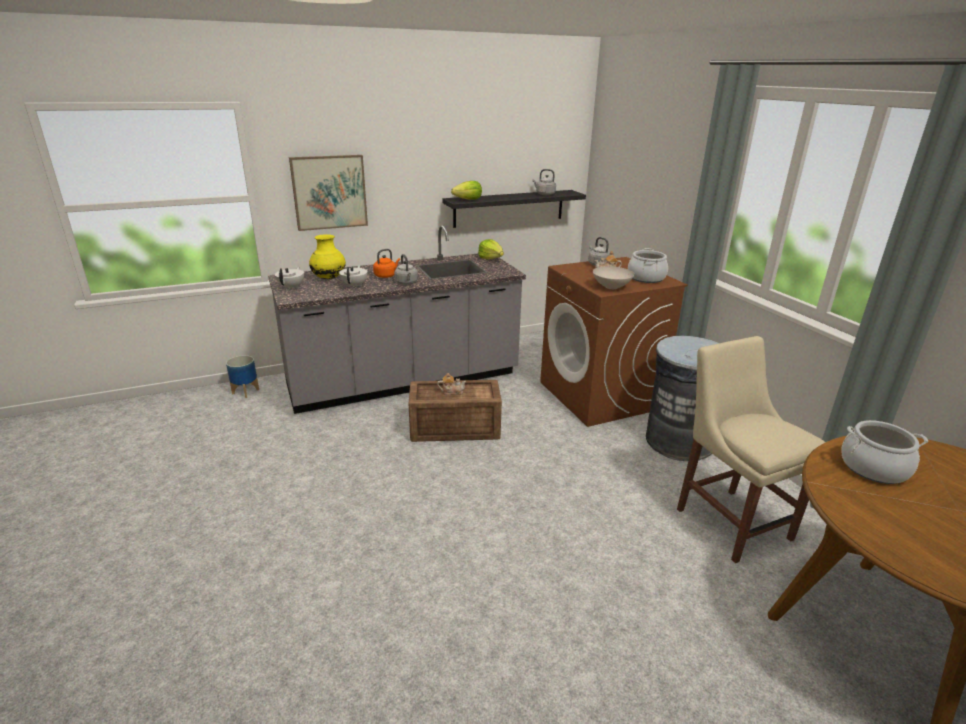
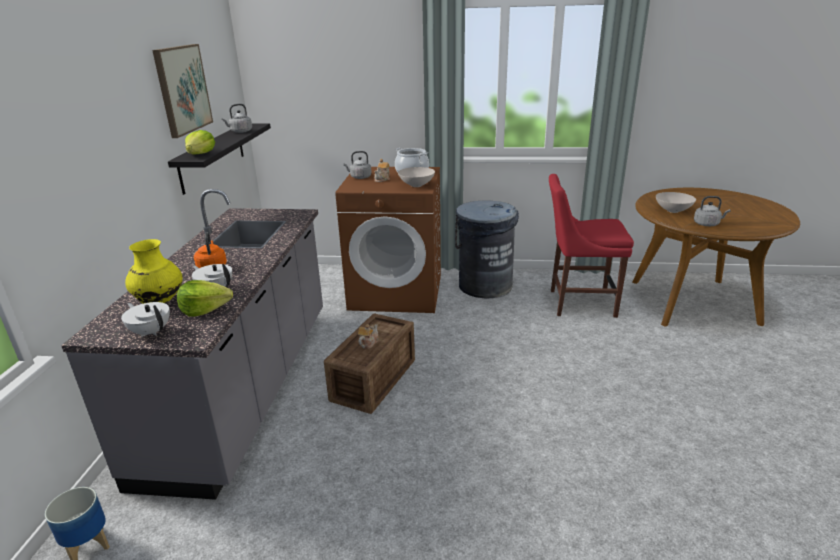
camera: 60 degrees left, 0 degrees up
picture [289,155,368,231] -> picture moved to [152,44,213,138]
grey kettle [394,254,418,285] -> grey kettle moved to [694,196,731,226]
lettuce [478,239,504,260] -> lettuce moved to [177,280,233,317]
beige chair [677,336,825,563] -> red chair [549,174,634,318]
cooking pot [842,420,928,484] -> white bowl [656,192,696,213]

